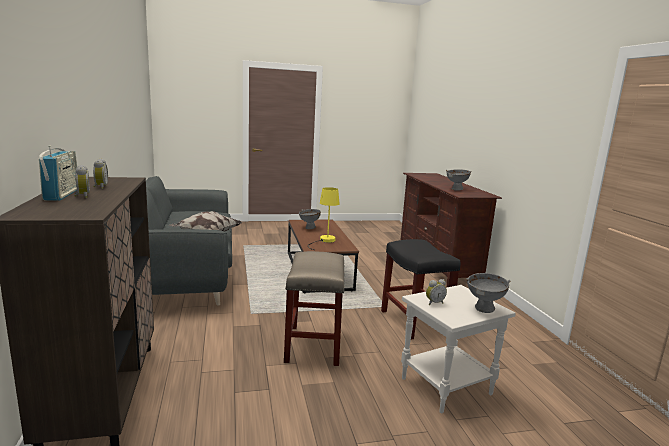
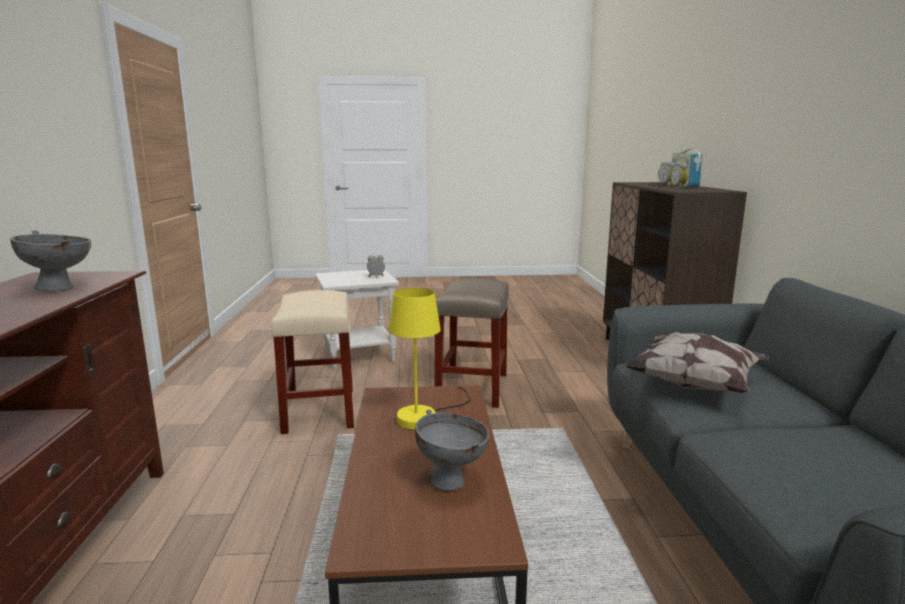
camera: 170 degrees left, 0 degrees up
black stool [381,239,461,340] -> beige stool [271,290,354,434]
grey bowl [466,273,511,313] -> none

